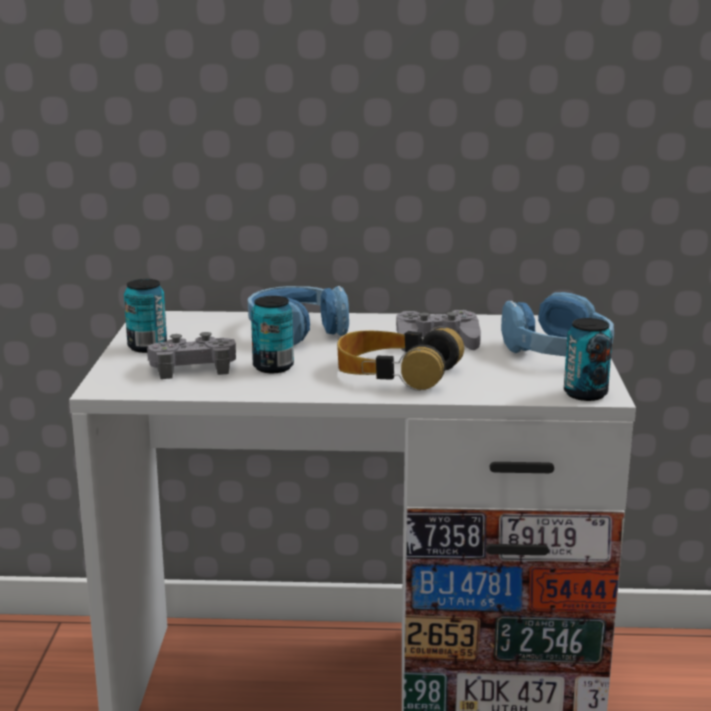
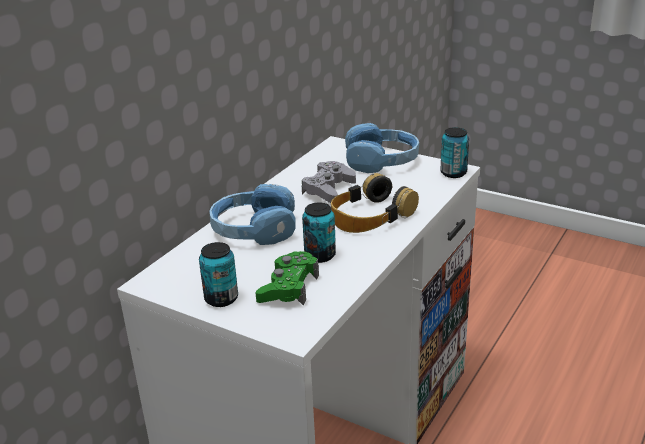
camera: 60 degrees left, 10 degrees up
grey game controller [147,332,236,379] -> green game controller [256,251,319,306]

